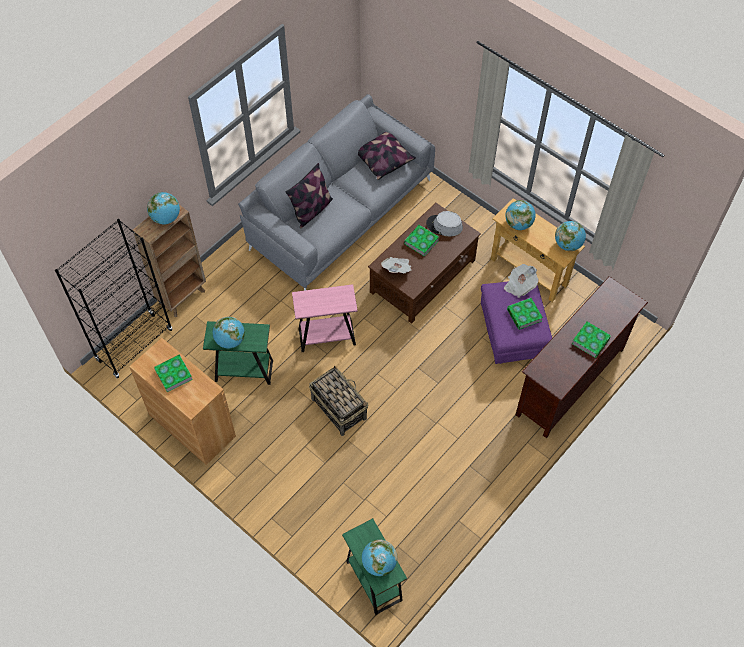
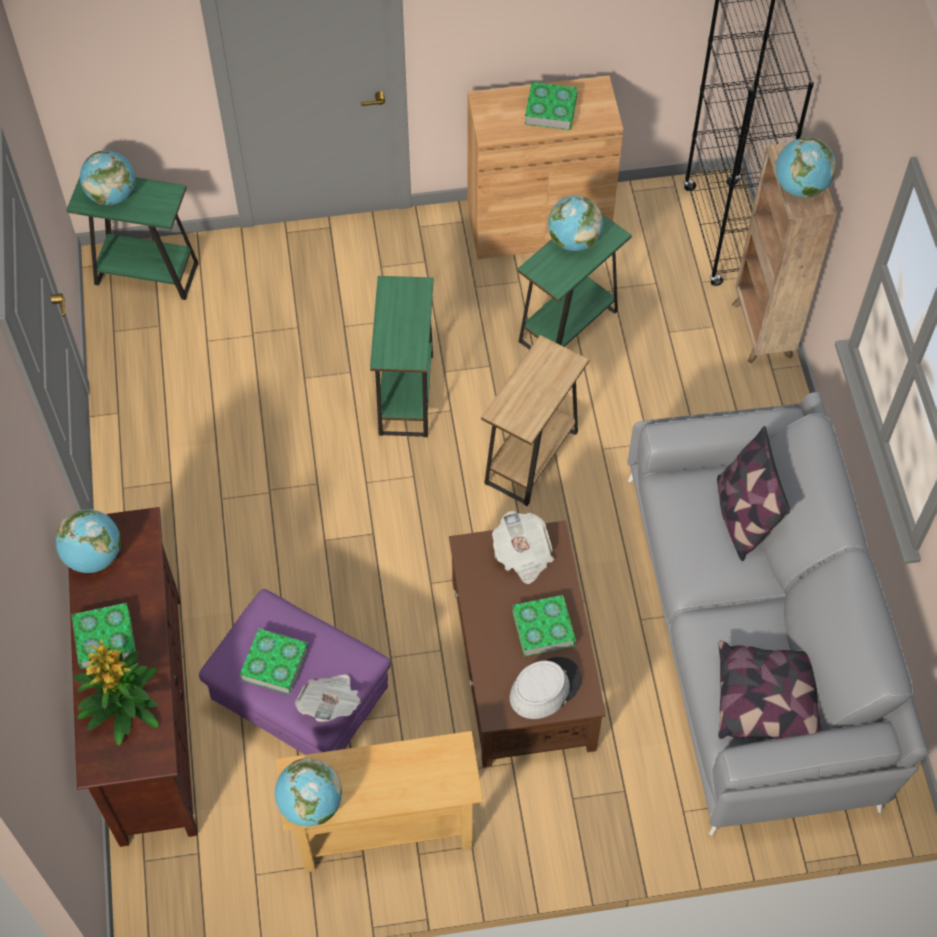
camera: 130 degrees right, 0 degrees up
pink side table [292,284,358,352] -> brown side table [481,335,589,506]
basket [309,366,369,436] -> green side table [370,276,433,437]
globe [505,200,536,230] -> globe moved to [56,509,121,573]
none -> potted plant [74,638,158,745]

